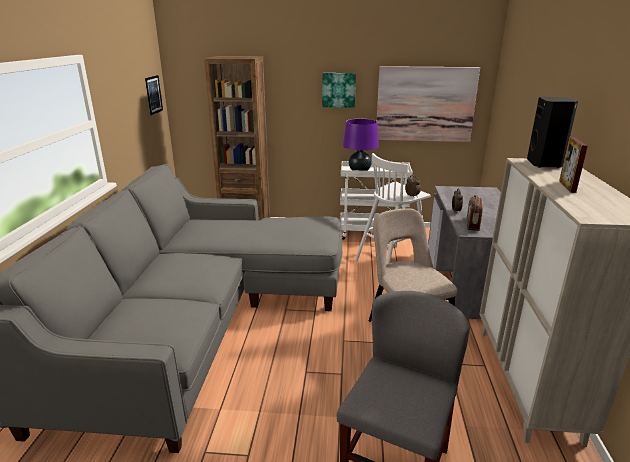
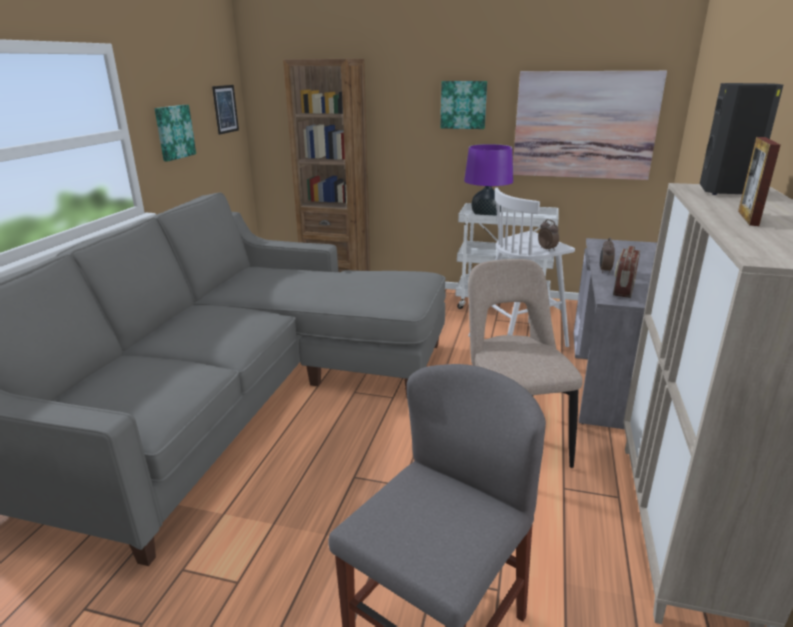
camera: 10 degrees right, 0 degrees up
none -> picture [155,105,196,161]

